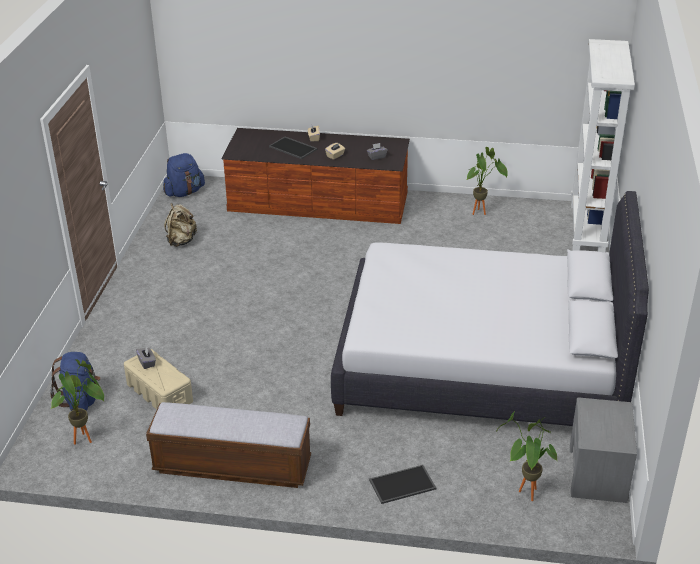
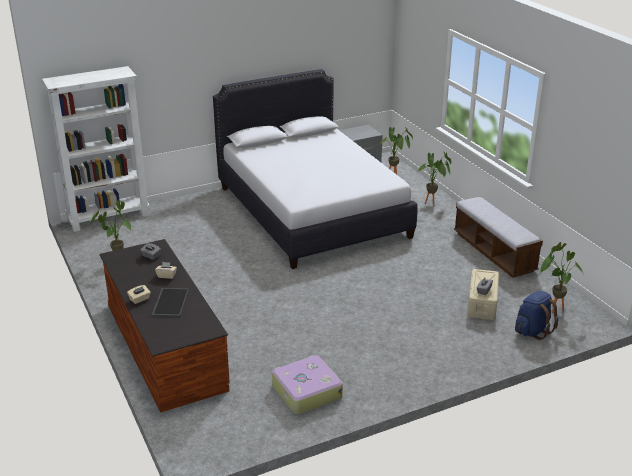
camera: 125 degrees left, 5 degrees down
blue backpack [163,153,205,197] -> none
beige backpack [164,203,198,247] -> suitcase [272,355,343,414]
tray [369,465,436,504] -> potted plant [417,151,451,207]

